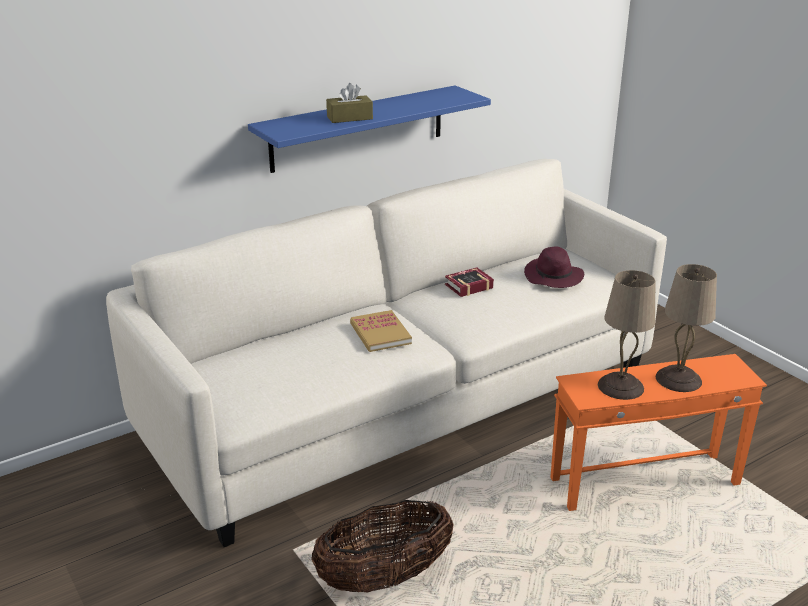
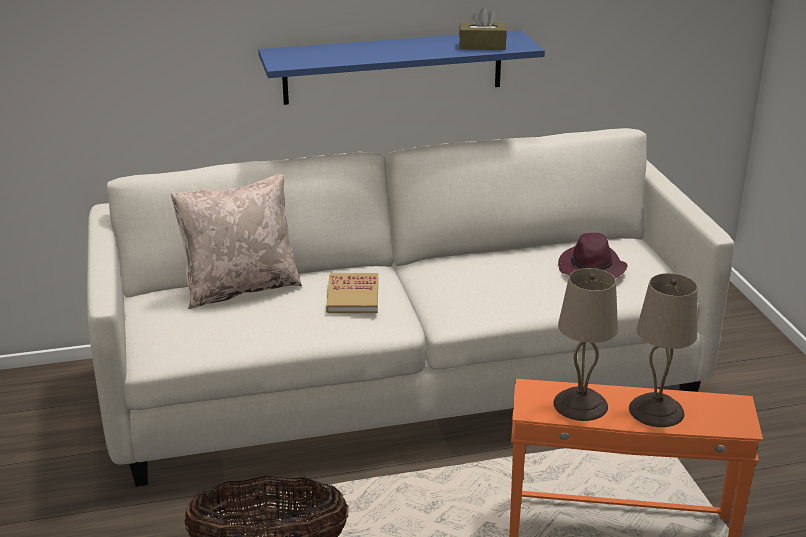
camera: 20 degrees right, 0 degrees up
brown tissue box [326,83,373,123] -> brown tissue box moved to [459,8,507,50]
book [445,268,494,297] -> none
none -> beige pillow [171,174,302,309]

